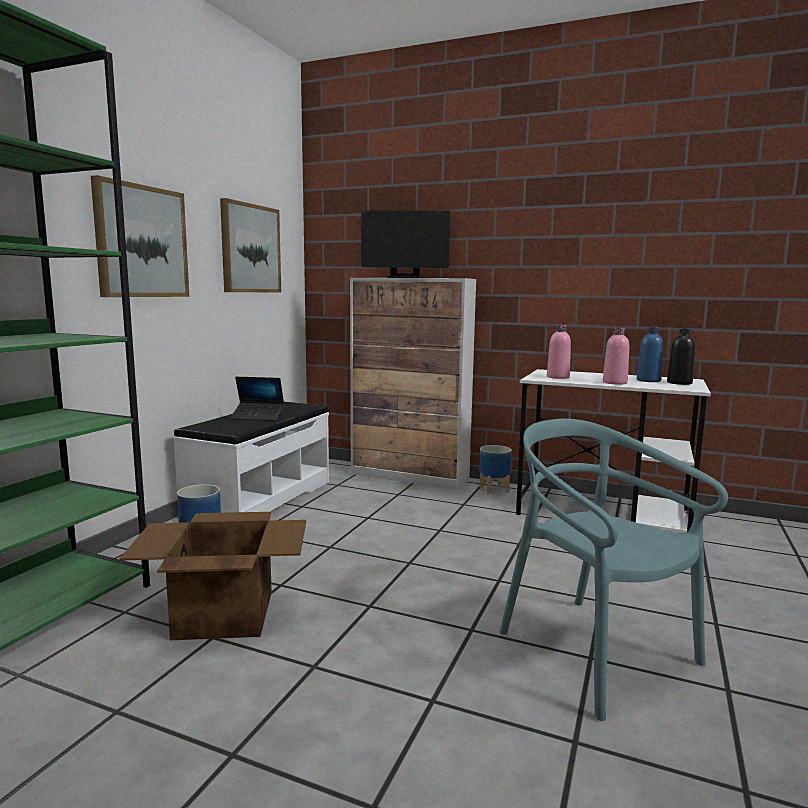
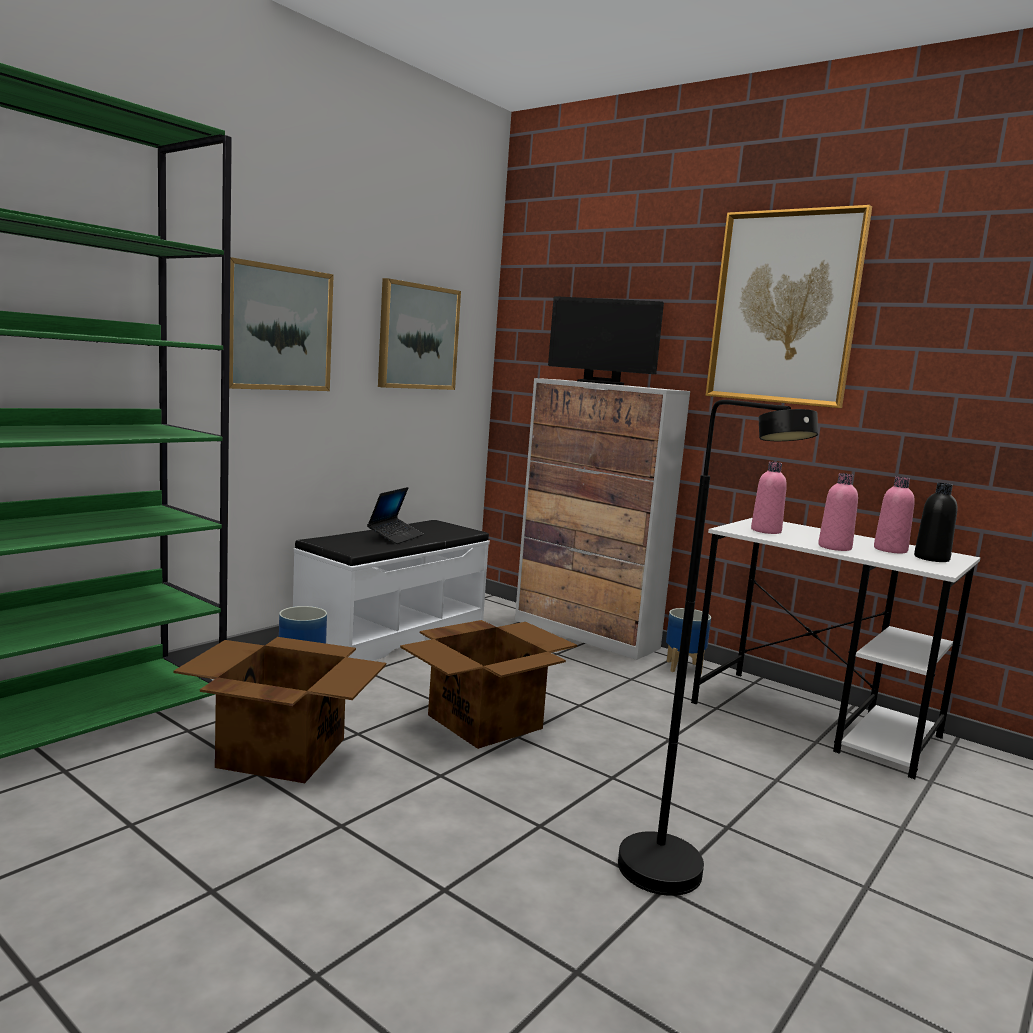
camera: 15 degrees right, 0 degrees up
laptop [230,377,284,421] -> laptop turned 90 degrees counterclockwise [367,487,424,544]
turquoise chair [500,419,728,721] -> black floor lamp [618,400,818,896]
blue bottle [637,327,663,382] -> pink bottle [874,477,915,554]
none -> cardboard box [400,620,577,749]
none -> picture [705,205,872,408]

